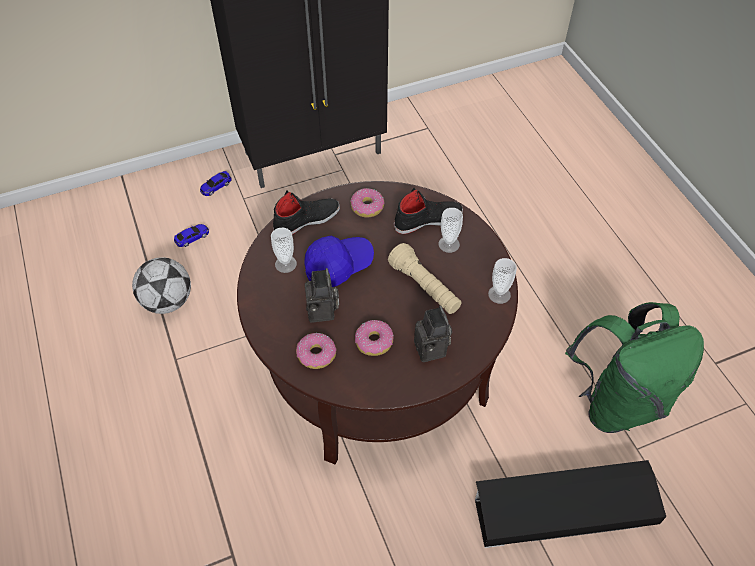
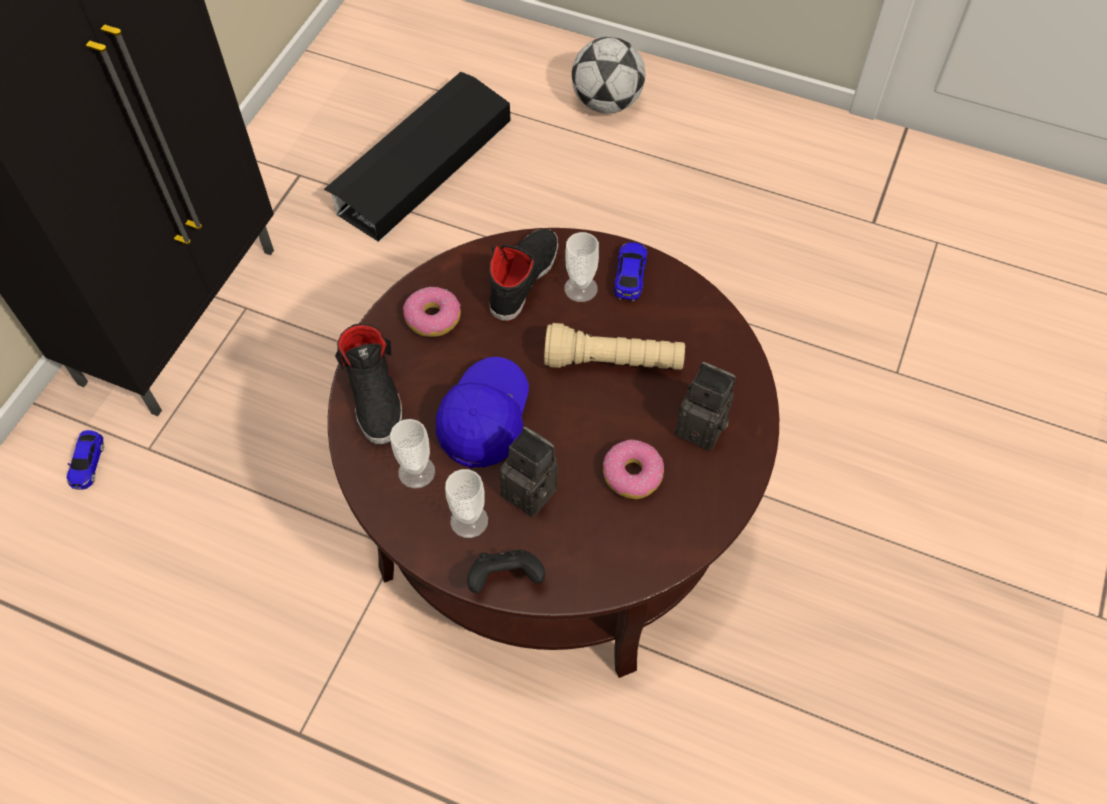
camera: 45 degrees left, 5 degrees up
football [132,257,191,314] -> football moved to [572,37,645,113]
toy car [174,224,209,247] -> toy car moved to [614,242,647,301]
black shoe [273,190,340,235] -> black shoe turned 150 degrees clockwise [335,323,402,444]
donut [296,333,337,369] -> none
black storage box [475,460,666,548] -> black storage box moved to [324,72,511,242]
cup [488,258,517,304] -> cup moved to [445,469,488,538]
green backpack [565,302,704,433] -> none
none -> black game controller [467,550,545,593]

